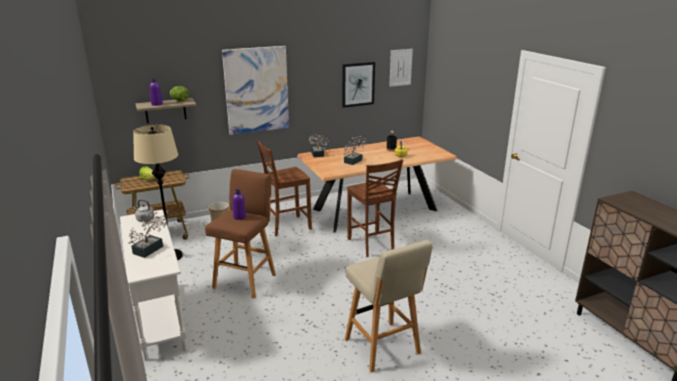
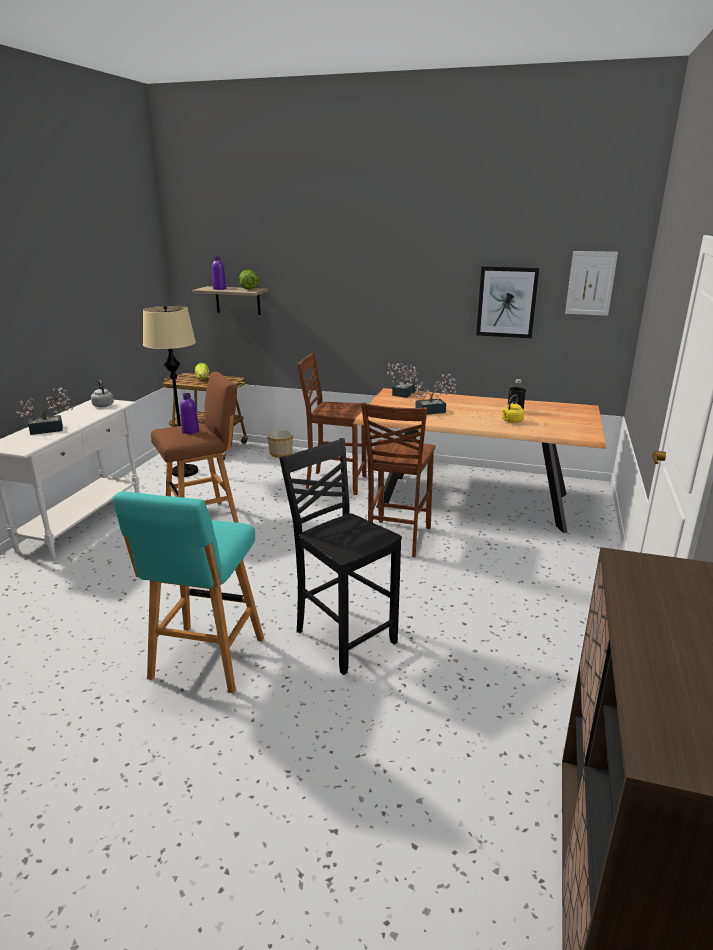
camera: 40 degrees right, 0 degrees up
picture [222,46,289,135] -> none
beige stool [345,240,433,373] -> turquoise stool [113,491,264,693]
none -> black chair [279,438,402,675]

